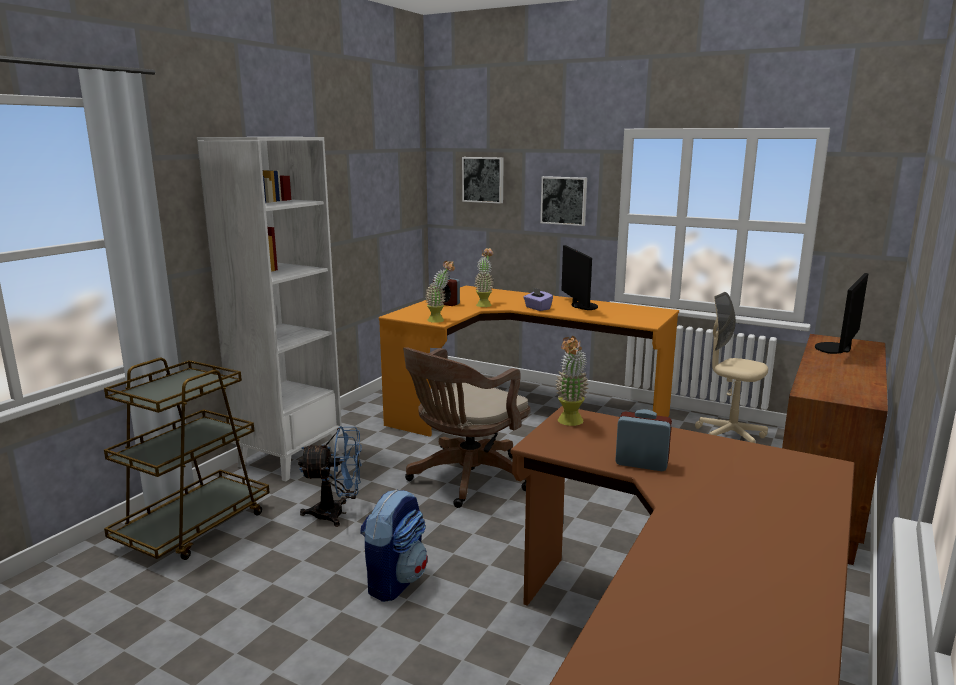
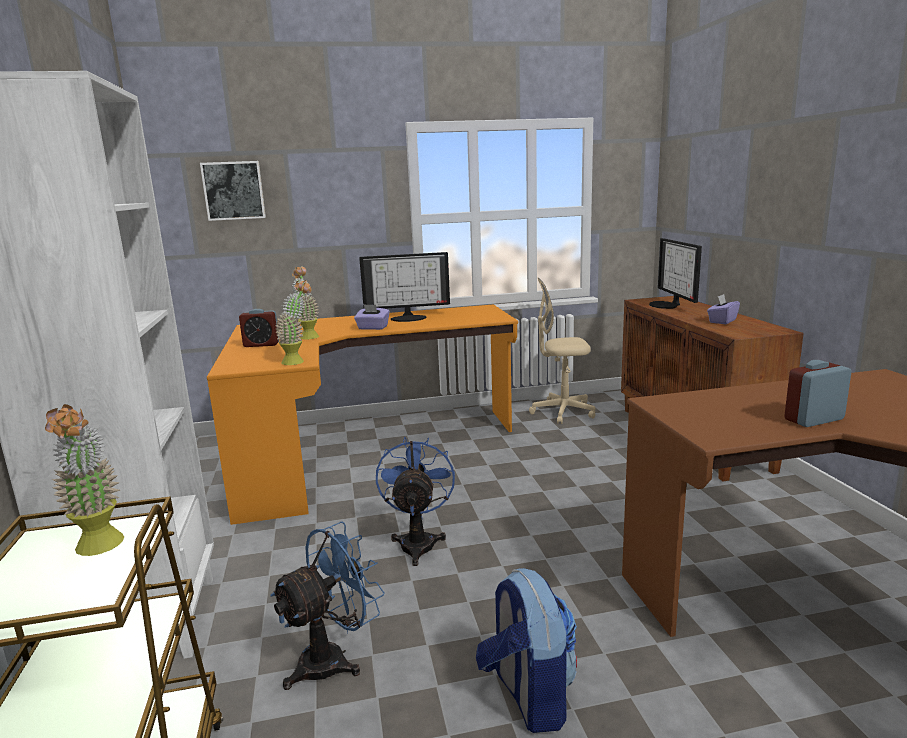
camera: 40 degrees left, 0 degrees up
brown office chair [403,347,530,508] -> blue fan [376,437,455,566]
picture [540,176,587,226] -> none
potted plant [555,336,589,426] -> potted plant moved to [45,404,124,556]
monitor [562,245,598,310] -> monitor turned 135 degrees clockwise [359,252,450,322]
none -> purple tissue box [707,294,740,324]

